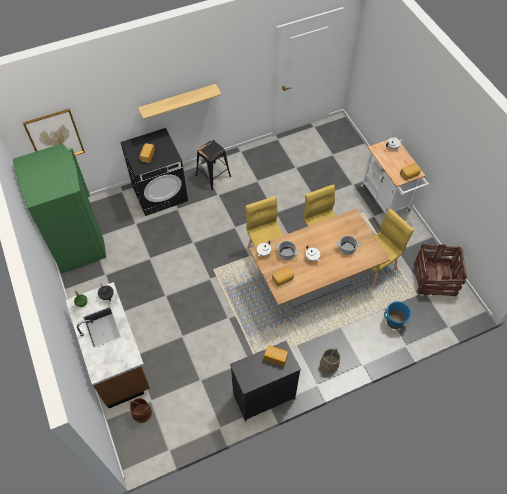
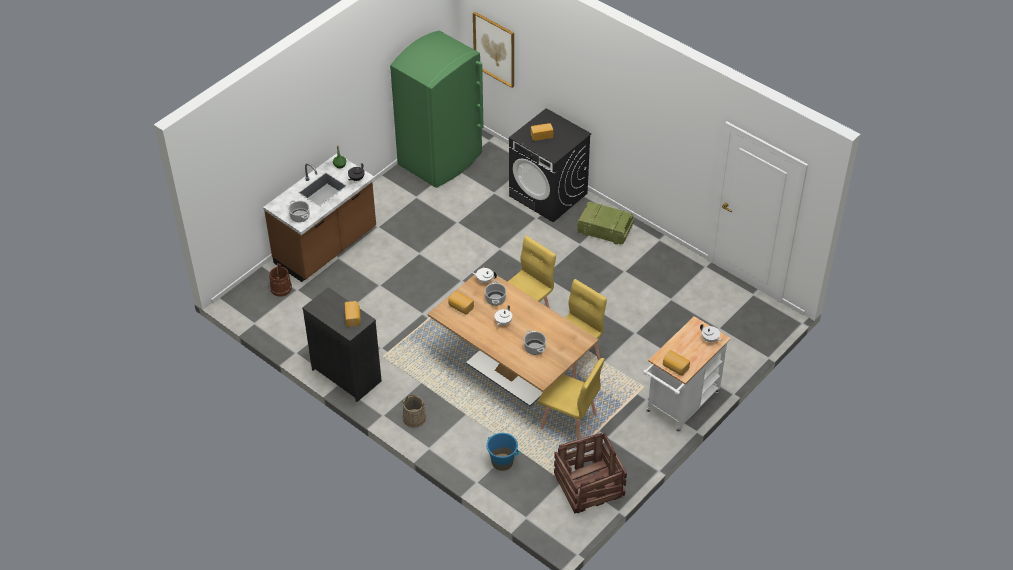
camera: 65 degrees right, 10 degrees down
shelf [138,84,222,119] -> none
black stool [196,140,231,190] -> crate [577,202,634,245]
none -> cooking pot [288,200,310,222]

